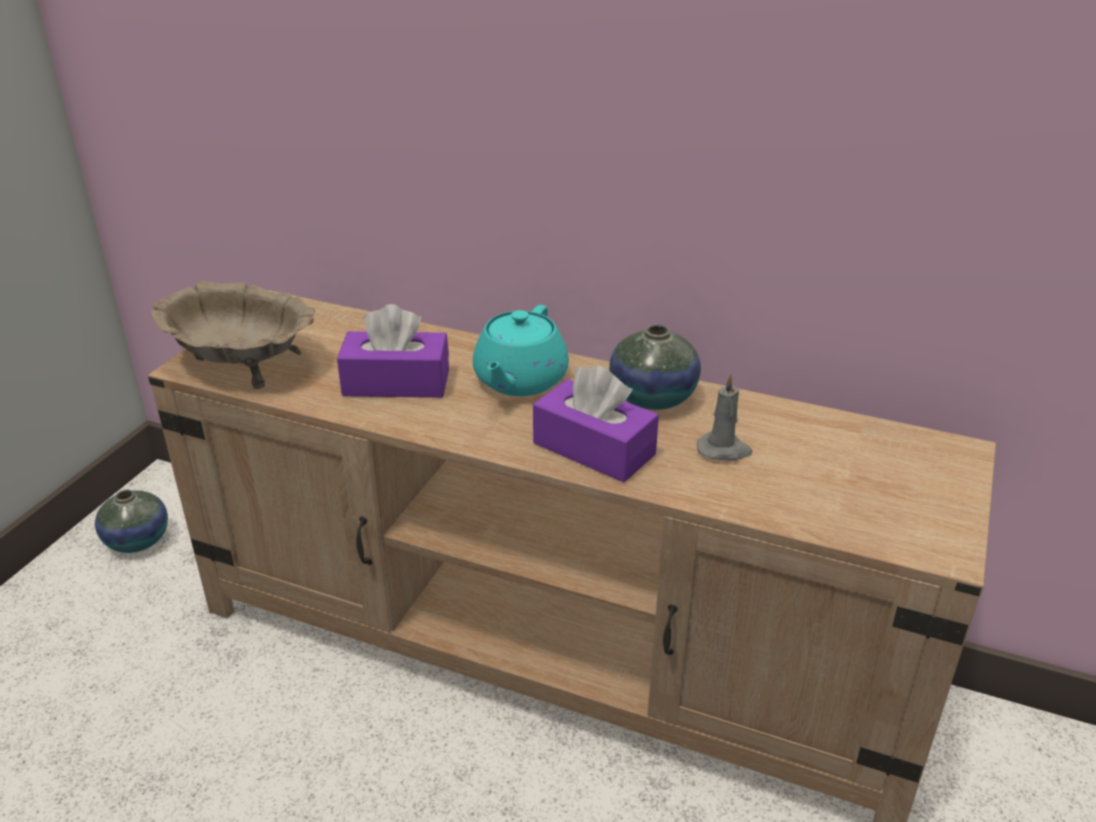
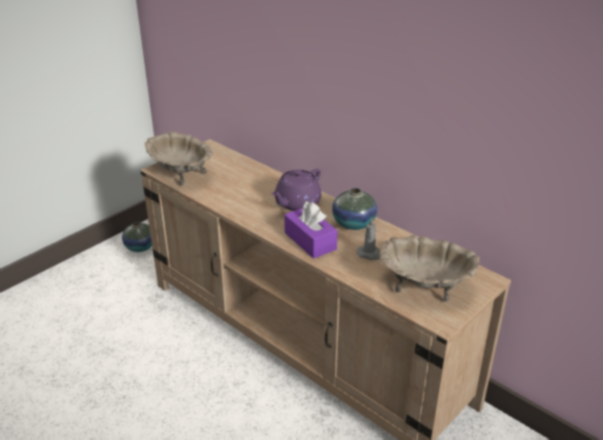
camera: 20 degrees right, 0 degrees up
purple tissue box [337,304,449,398] -> none
turquoise teapot [473,305,569,396] -> purple teapot [271,169,322,211]
none -> beige bowl [379,235,480,302]

